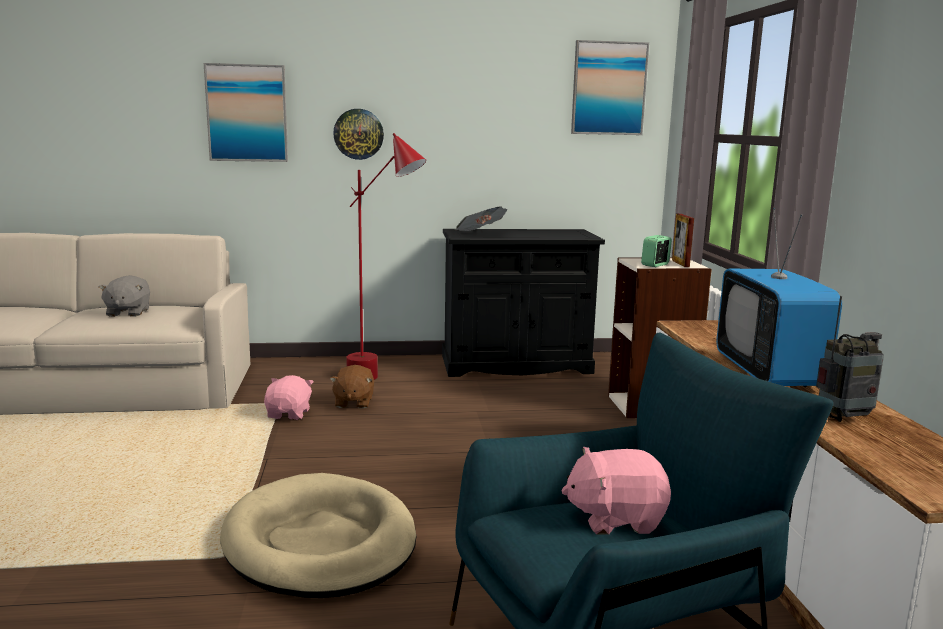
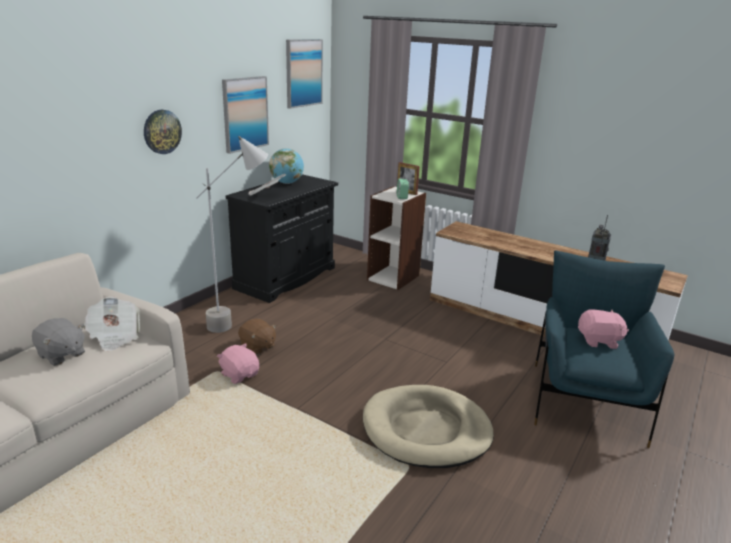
camera: 50 degrees left, 10 degrees up
picture [204,63,288,162] -> picture moved to [222,76,269,154]
red floor lamp [347,133,426,380] -> grey floor lamp [196,136,268,333]
pink plush toy [561,447,671,535] -> pink plush toy turned 120 degrees counterclockwise [578,309,629,349]
television [716,208,842,387] -> none
none -> newspaper [84,297,140,351]
none -> globe [269,148,304,184]

